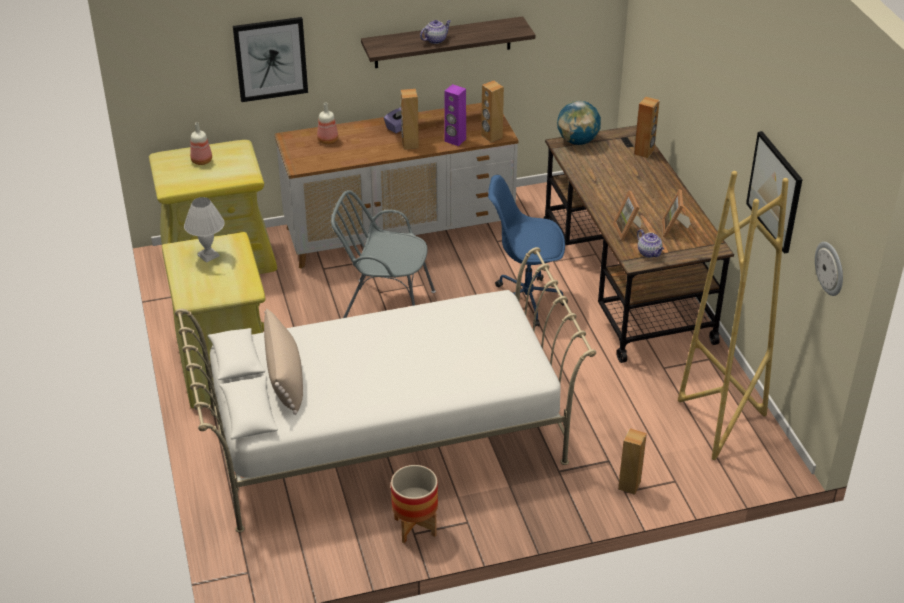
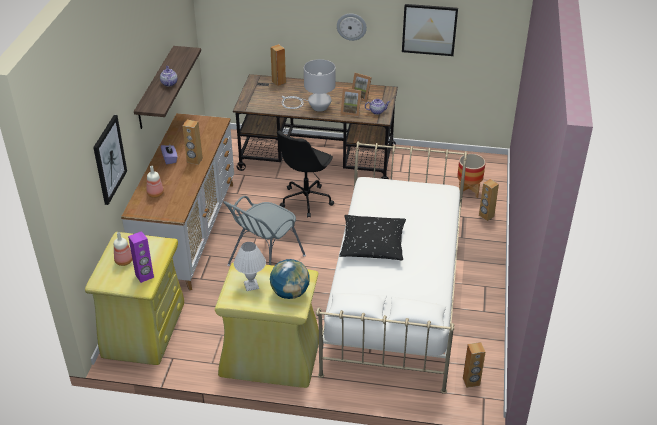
camera: 65 degrees left, 0 degrees up
beige pillow [264,308,303,415] -> none
planter [391,465,438,544] -> planter moved to [457,154,486,198]
purple speaker [444,84,466,146] -> purple speaker moved to [128,231,154,283]
brown speaker [481,81,504,142] -> brown speaker moved to [463,342,485,388]
blue office chair [488,175,568,327] -> black office chair [277,131,334,218]
globe [557,101,601,145] -> globe moved to [270,259,310,299]
yellow clothes rack [678,171,788,460] -> none
wall clock [815,242,843,296] -> wall clock moved to [337,13,367,41]
none -> grey table lamp [282,59,336,112]
none -> black pillow [339,215,406,260]

